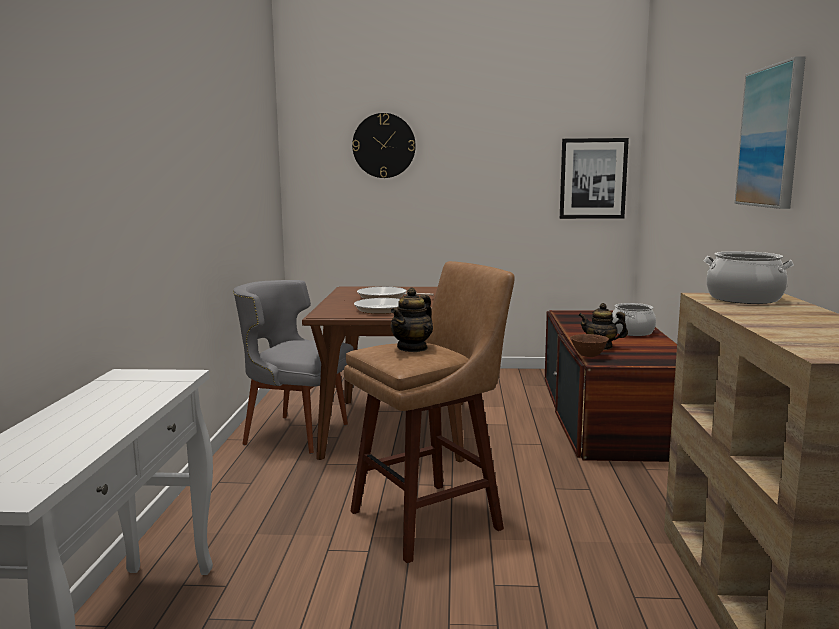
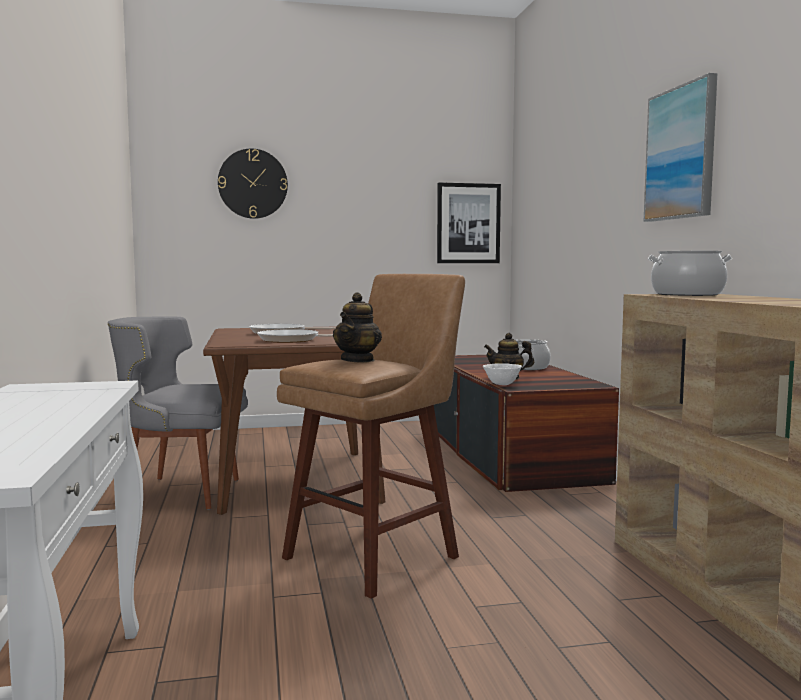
camera: 15 degrees left, 5 degrees down
brown bowl [570,334,609,357] -> white bowl [483,363,522,385]

